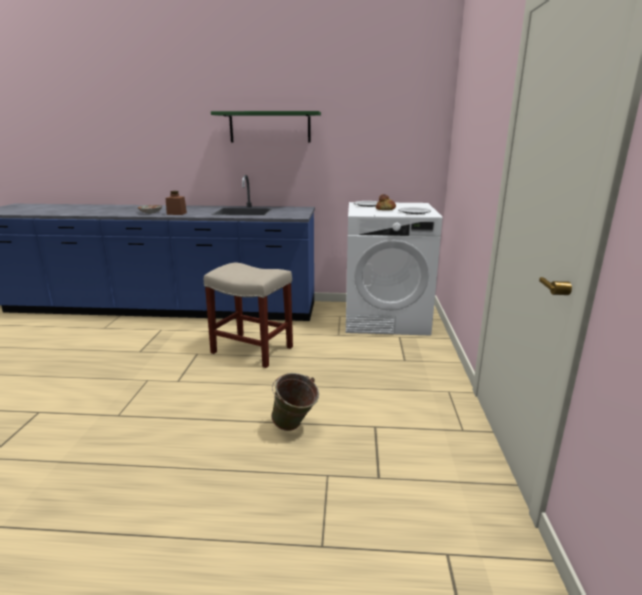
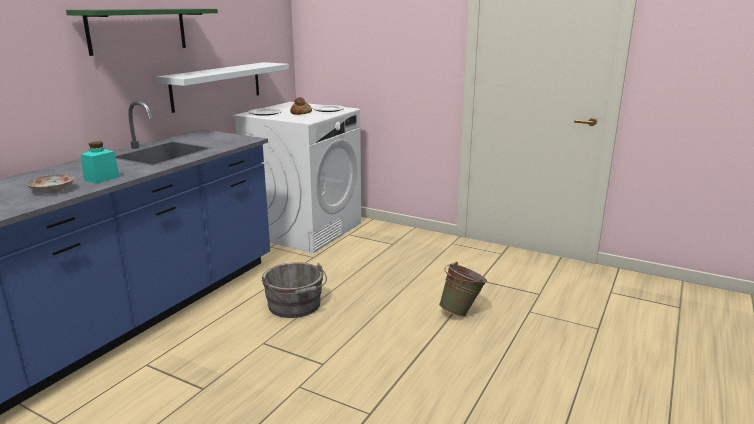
camera: 65 degrees left, 0 degrees up
brown jar [166,191,187,215] -> turquoise jar [80,141,120,184]
beige stool [204,262,293,368] -> grey bucket [262,262,327,318]
none -> white shelf [156,62,289,113]

